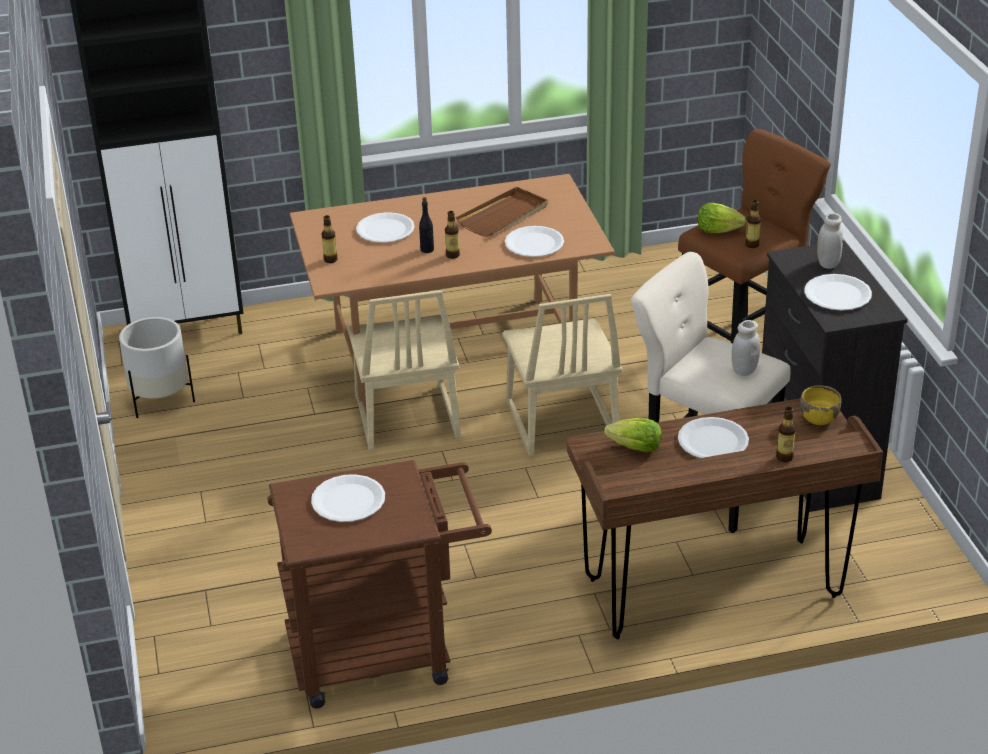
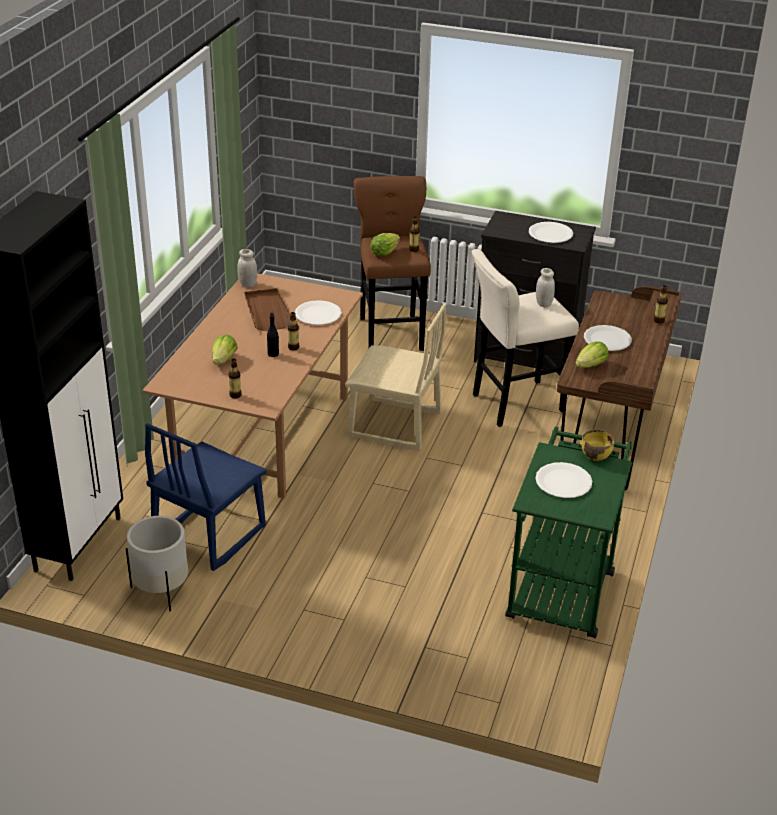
camera: 60 degrees left, 0 degrees up
brown cart [267,460,492,709] -> green cart [505,426,633,638]
beige chair [347,290,461,451] -> none
white plate [356,212,415,243] -> lettuce [212,334,238,365]
yellow bowl [800,385,841,425] -> yellow bowl moved to [581,429,614,461]
white jar [817,213,843,269] -> white jar moved to [237,249,257,287]
none -> blue chair [145,423,267,571]

